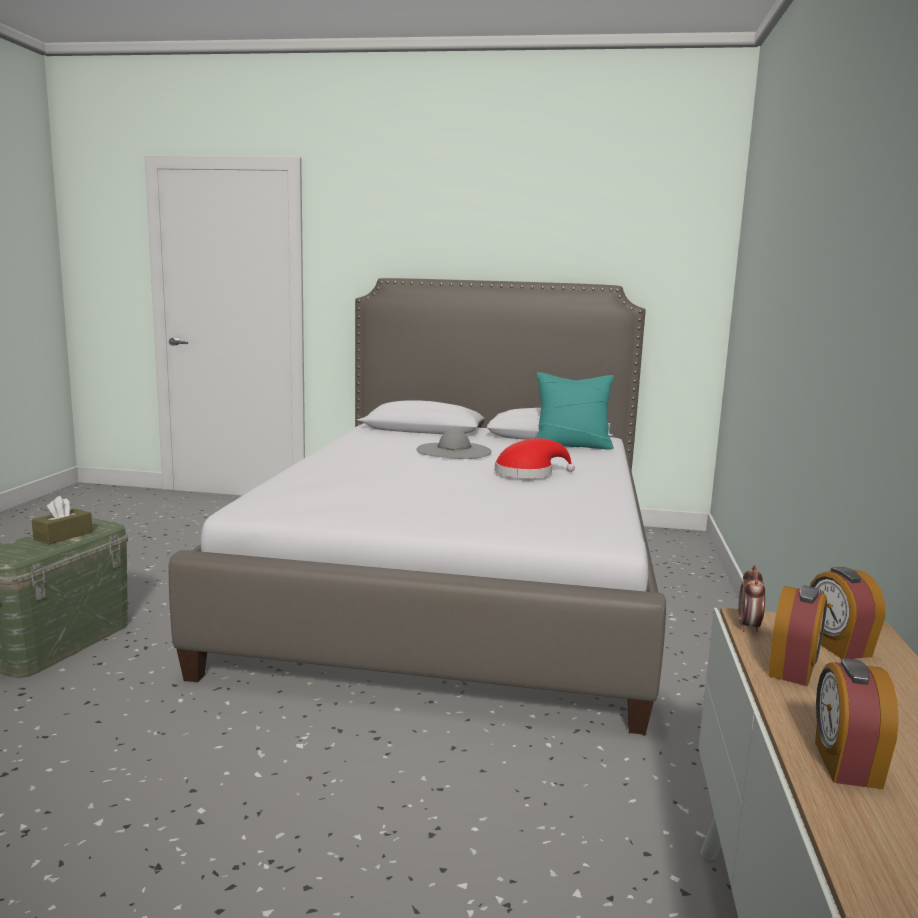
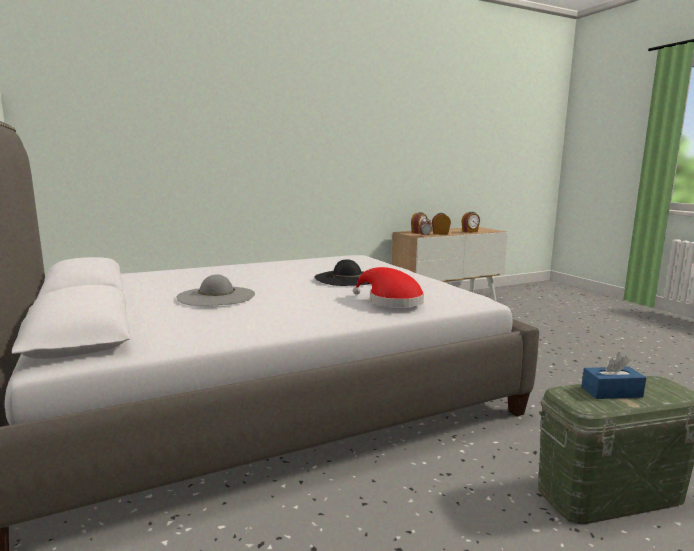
camera: 125 degrees left, 0 degrees up
brown tissue box [32,496,93,544] -> blue tissue box [581,353,646,399]
red hat [495,438,575,478] -> red hat moved to [353,267,424,308]
turquoise pillow [535,372,614,450] -> none
none -> black hat [315,259,370,286]

